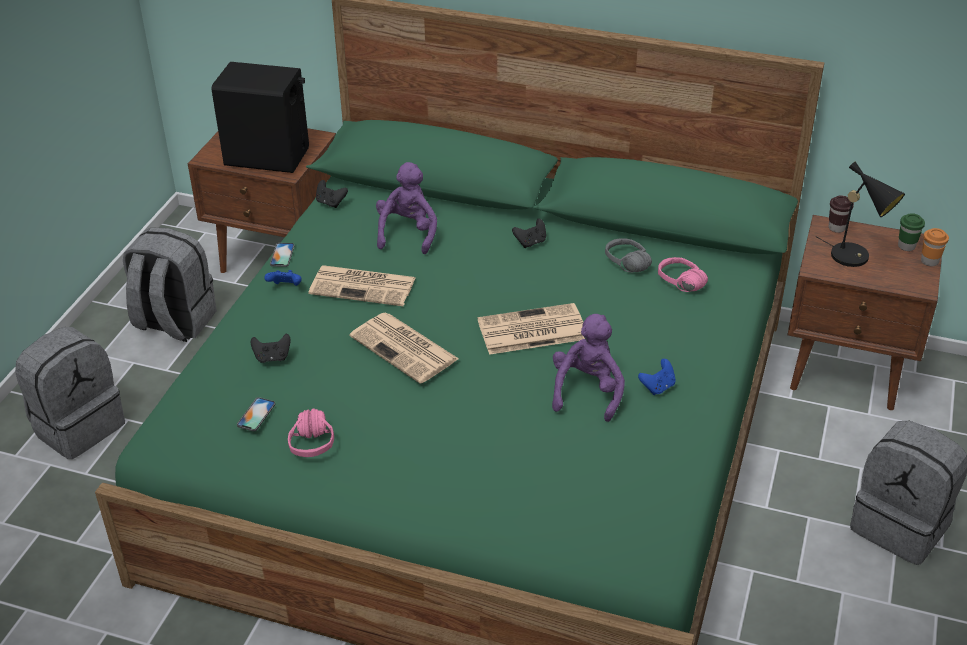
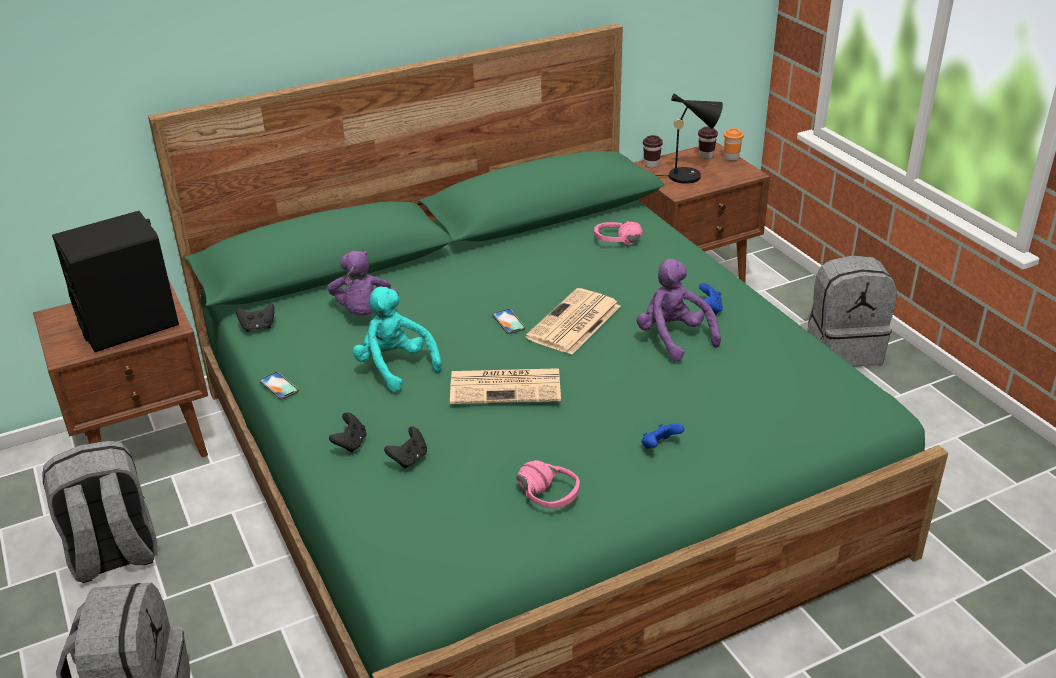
camera: 45 degrees left, 5 degrees down
phone [237,397,275,431] -> phone moved to [493,309,525,334]
blue game controller [264,270,302,286] -> blue game controller moved to [641,423,684,449]
newspaper [308,265,416,306] -> turquoise plush toy [352,287,442,392]
purple plush toy [376,162,437,254] -> purple plush toy turned 150 degrees counterclockwise [327,251,399,316]
black game controller [512,218,546,248] -> black game controller moved to [329,412,366,453]
grey headphones [605,238,652,273] -> none
green cup [898,213,925,251] -> brown cup [698,127,718,159]

